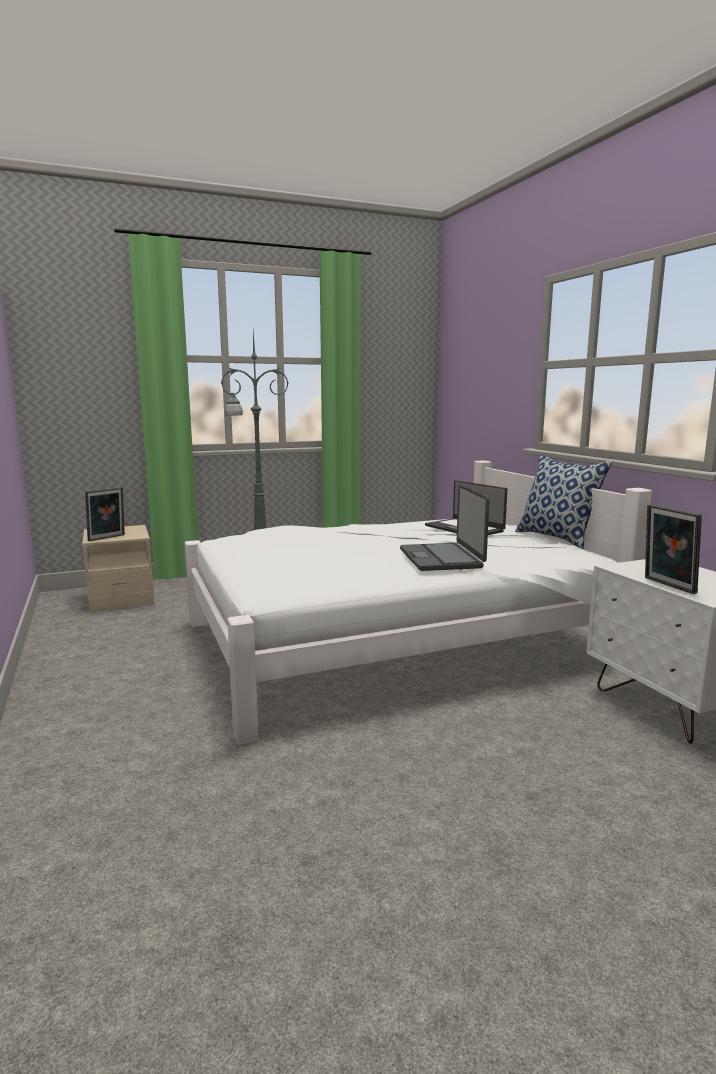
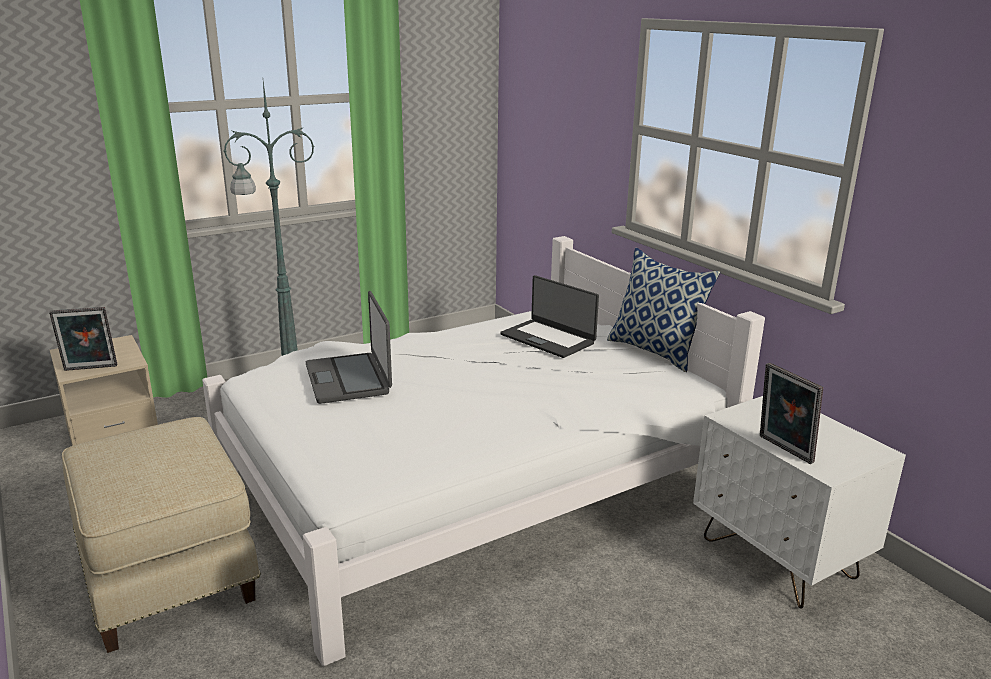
camera: 10 degrees left, 10 degrees up
picture frame [85,487,125,541] -> picture frame turned 45 degrees clockwise [49,307,117,371]
laptop [400,484,489,571] -> laptop moved to [306,291,392,404]
none -> beige ottoman [62,417,261,653]

